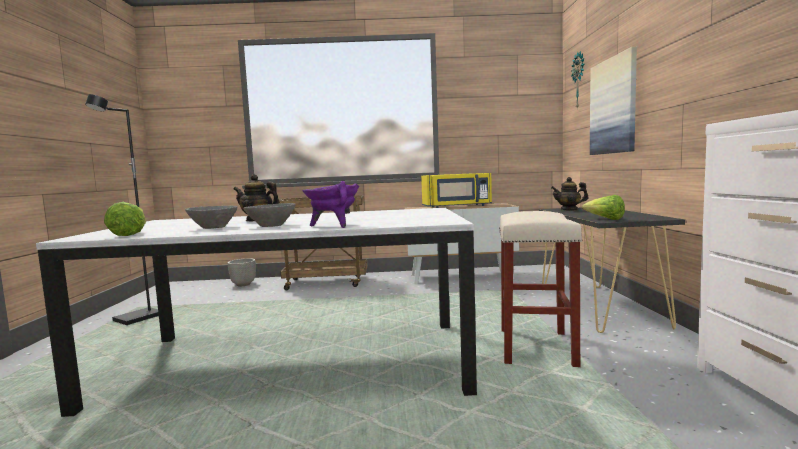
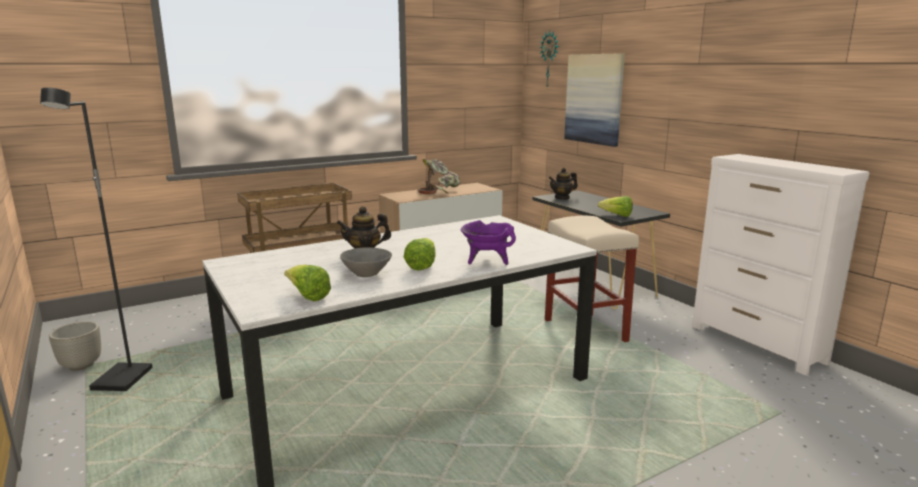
camera: 30 degrees left, 10 degrees up
grey planter [228,258,256,286] -> grey planter moved to [49,321,101,371]
grey bowl [243,203,295,227] -> lettuce [404,238,436,270]
yellow microwave [421,173,492,208] -> potted plant [418,159,461,194]

